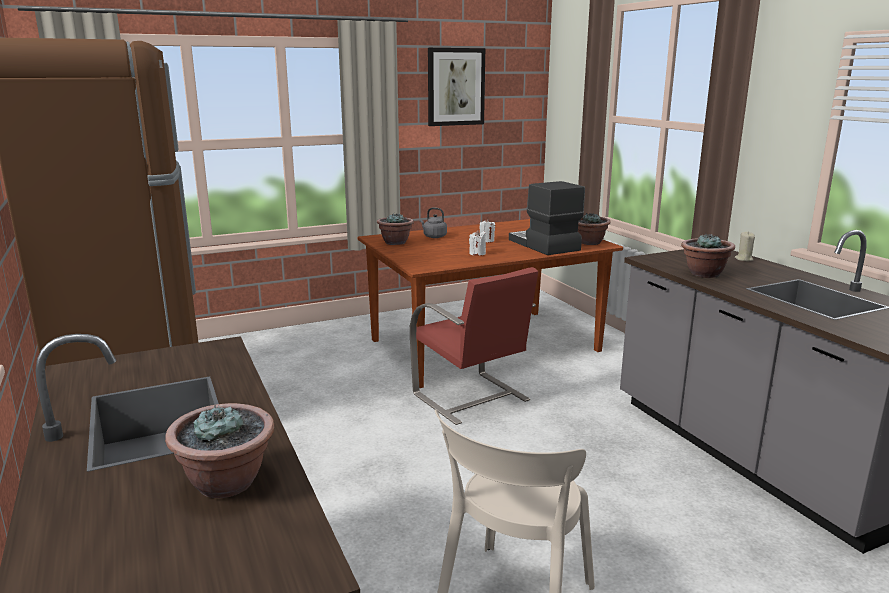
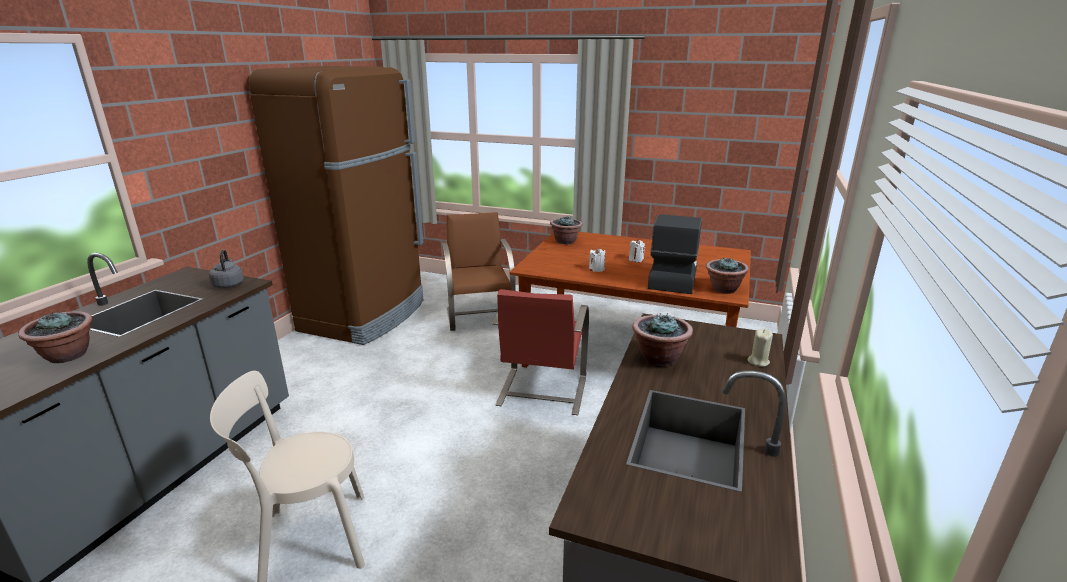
camera: 45 degrees right, 5 degrees up
grey kettle [419,208,447,238] -> grey kettle moved to [209,250,244,288]
picture [428,48,485,126] -> none
none -> brown chair [442,212,516,331]

